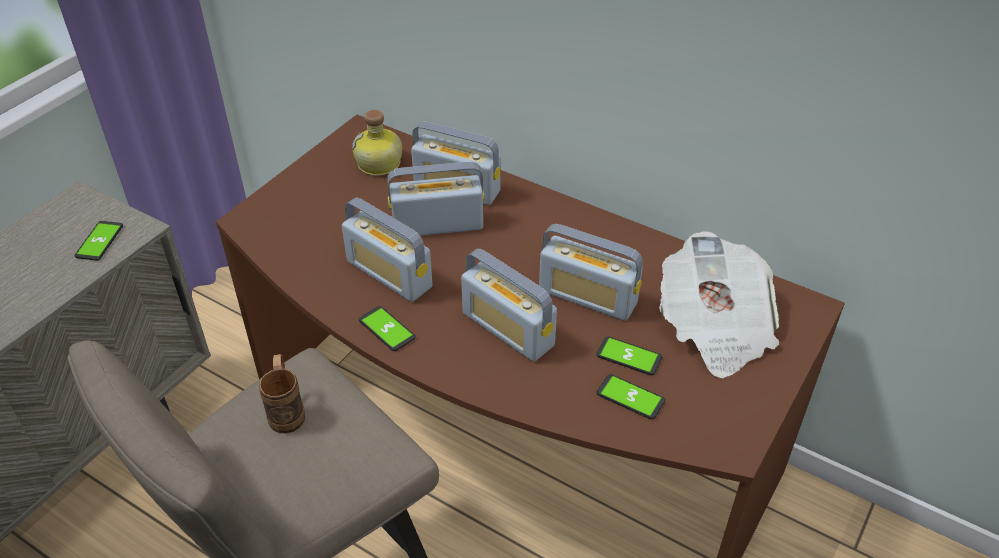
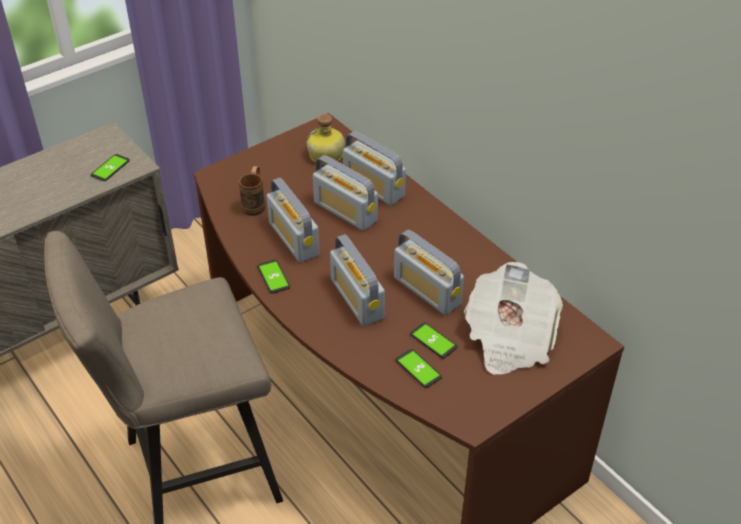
camera: 20 degrees right, 0 degrees up
brown mug [259,354,305,433] -> brown mug moved to [239,166,265,216]
radio [387,162,484,236] -> radio turned 150 degrees counterclockwise [313,155,378,231]

